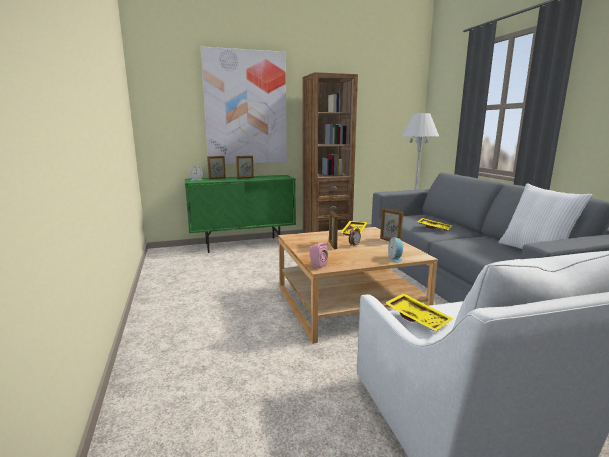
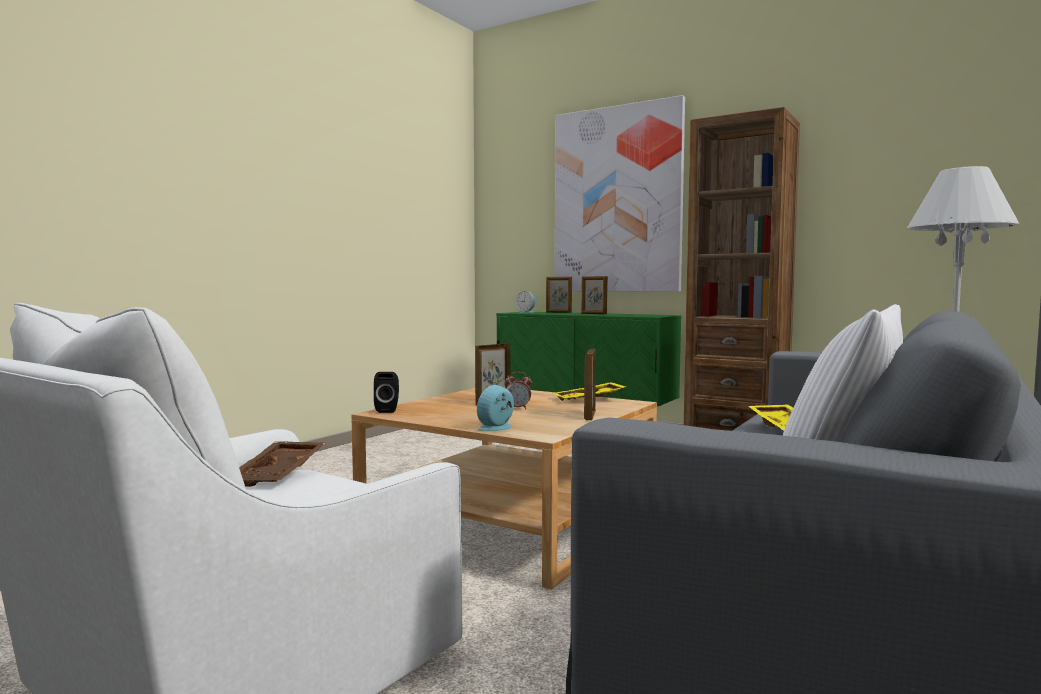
camera: 50 degrees right, 10 degrees down
pink speaker [309,242,328,268] -> black speaker [374,372,399,413]
yellow tray [385,293,454,331] -> brown tray [239,442,325,487]

